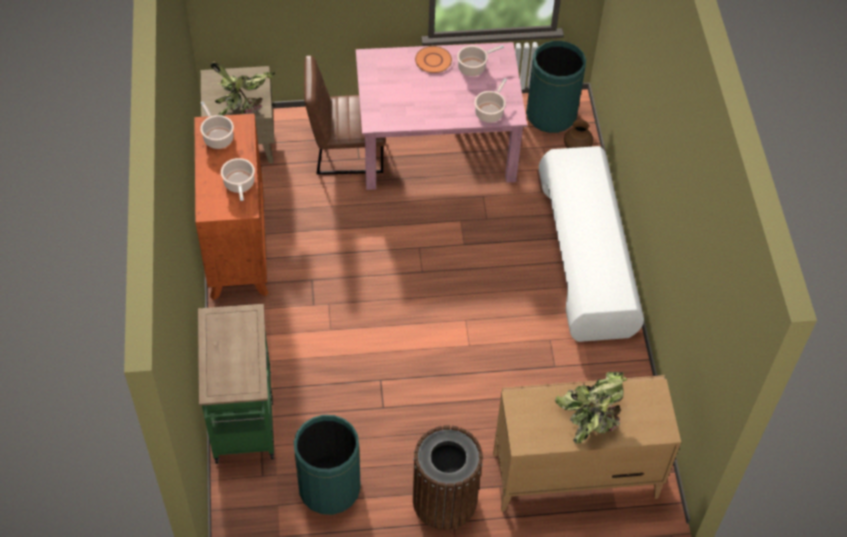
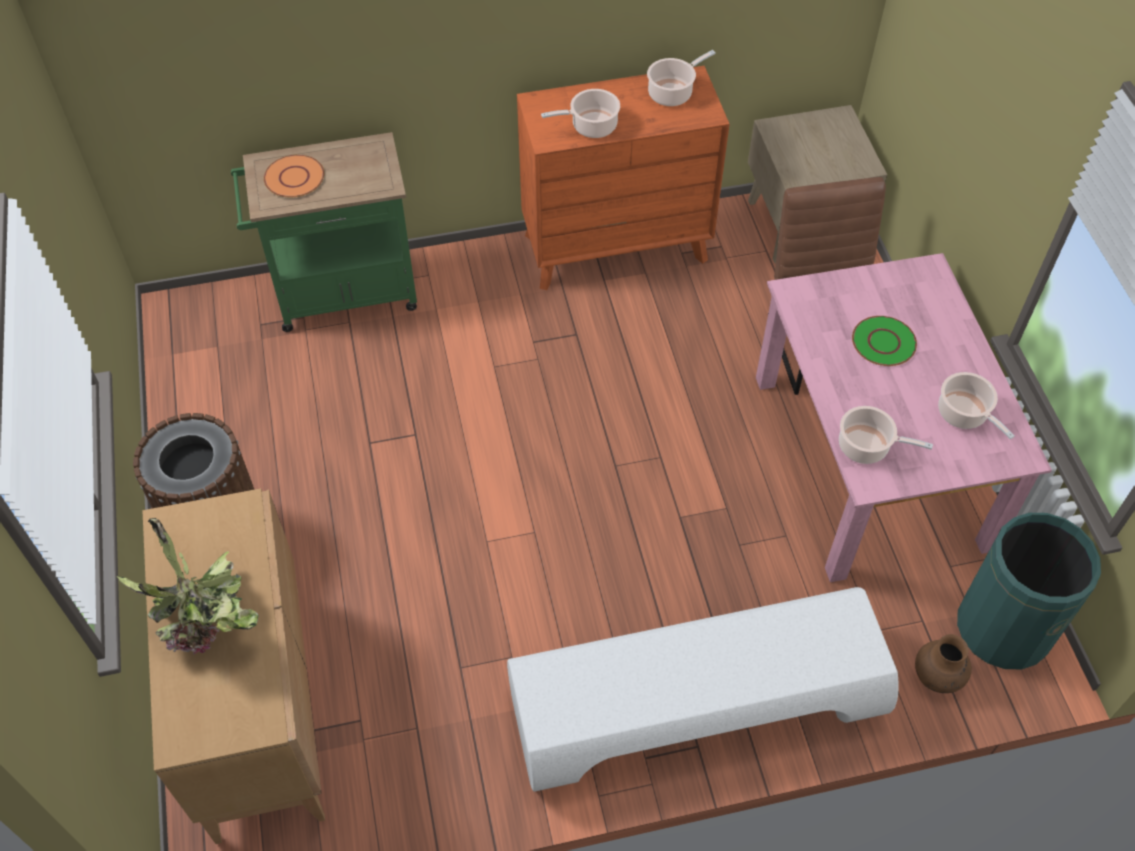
camera: 85 degrees right, 0 degrees up
potted plant [211,62,275,115] -> none
green trash can [294,415,361,515] -> none
orange plate [415,46,452,73] -> orange plate moved to [264,155,324,198]
none -> green plate [852,316,917,366]

